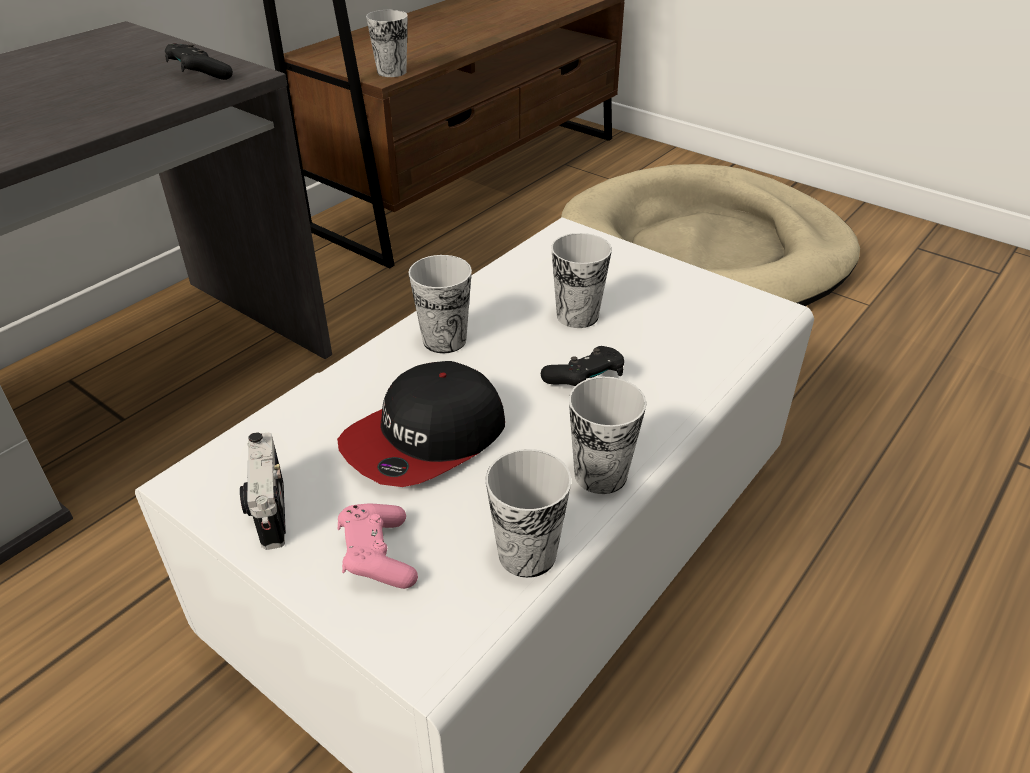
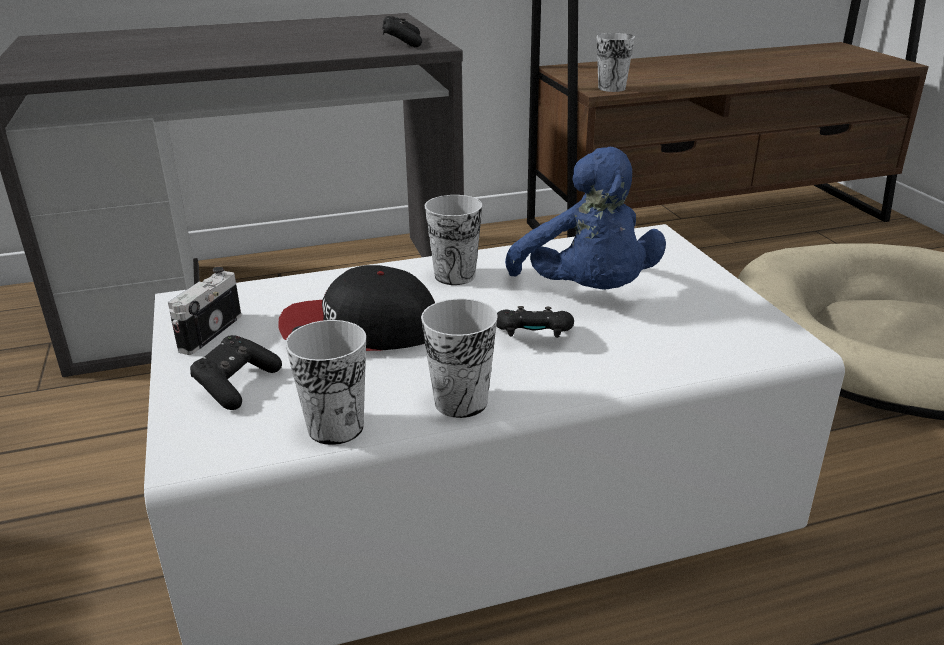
camera: 35 degrees right, 10 degrees down
pink game controller [338,503,418,589] -> black game controller [190,335,282,410]
cup [551,233,612,328] -> blue plush toy [505,147,666,290]

